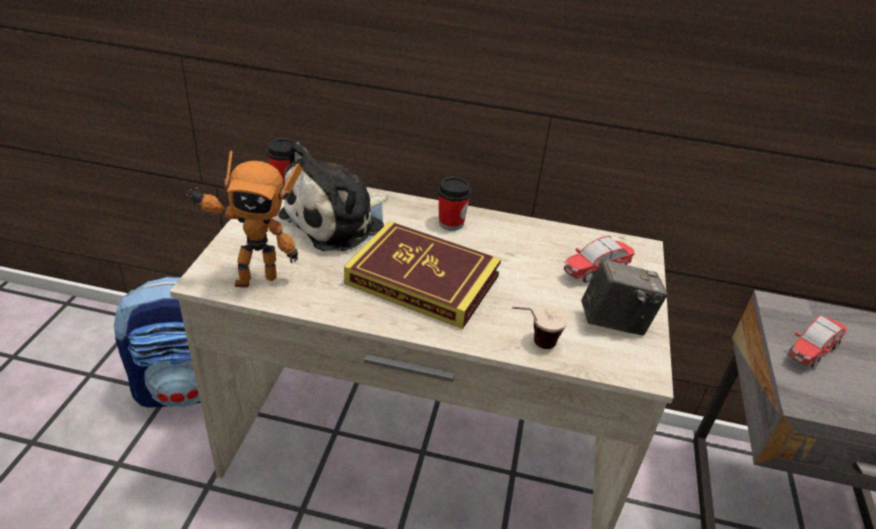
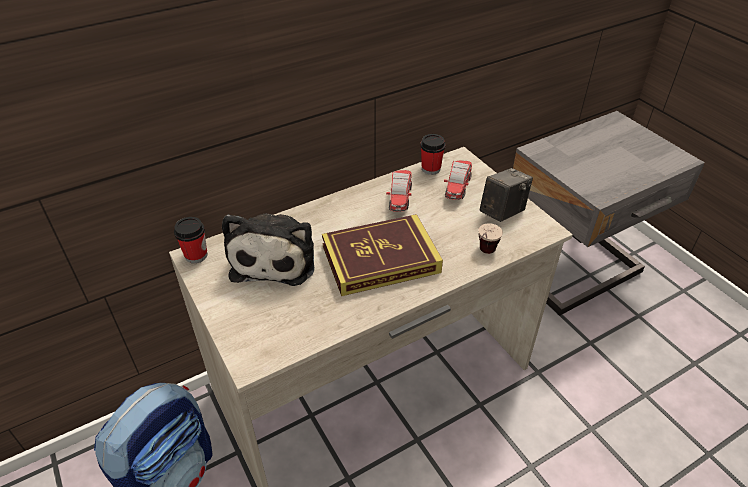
camera: 40 degrees left, 5 degrees up
toy robot [186,151,303,288] -> none
cup [438,177,471,231] -> cup moved to [420,134,446,175]
toy car [787,314,847,367] -> toy car moved to [386,170,412,212]

